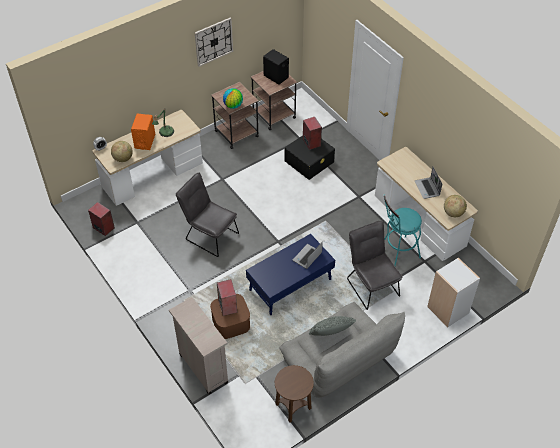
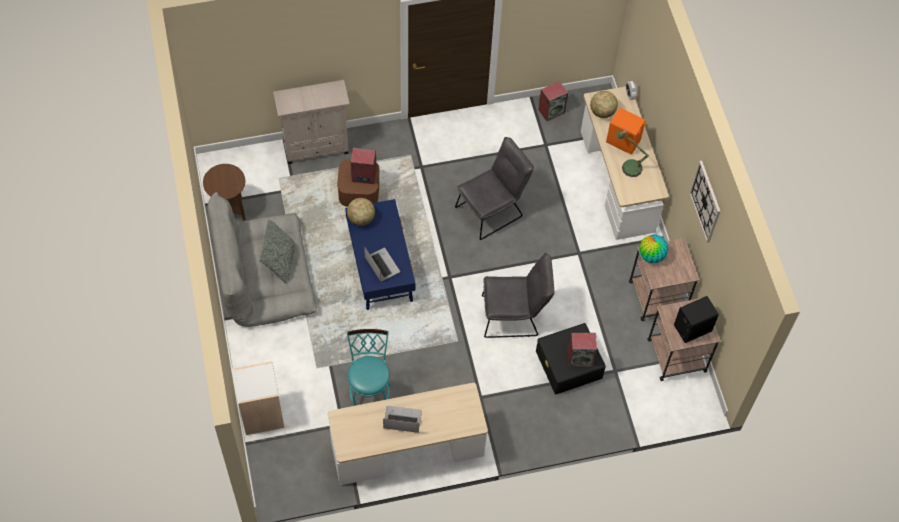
camera: 110 degrees right, 10 degrees up
grey chair [347,221,402,310] -> grey chair moved to [482,253,555,338]
globe [444,195,467,217] -> globe moved to [347,198,375,226]

